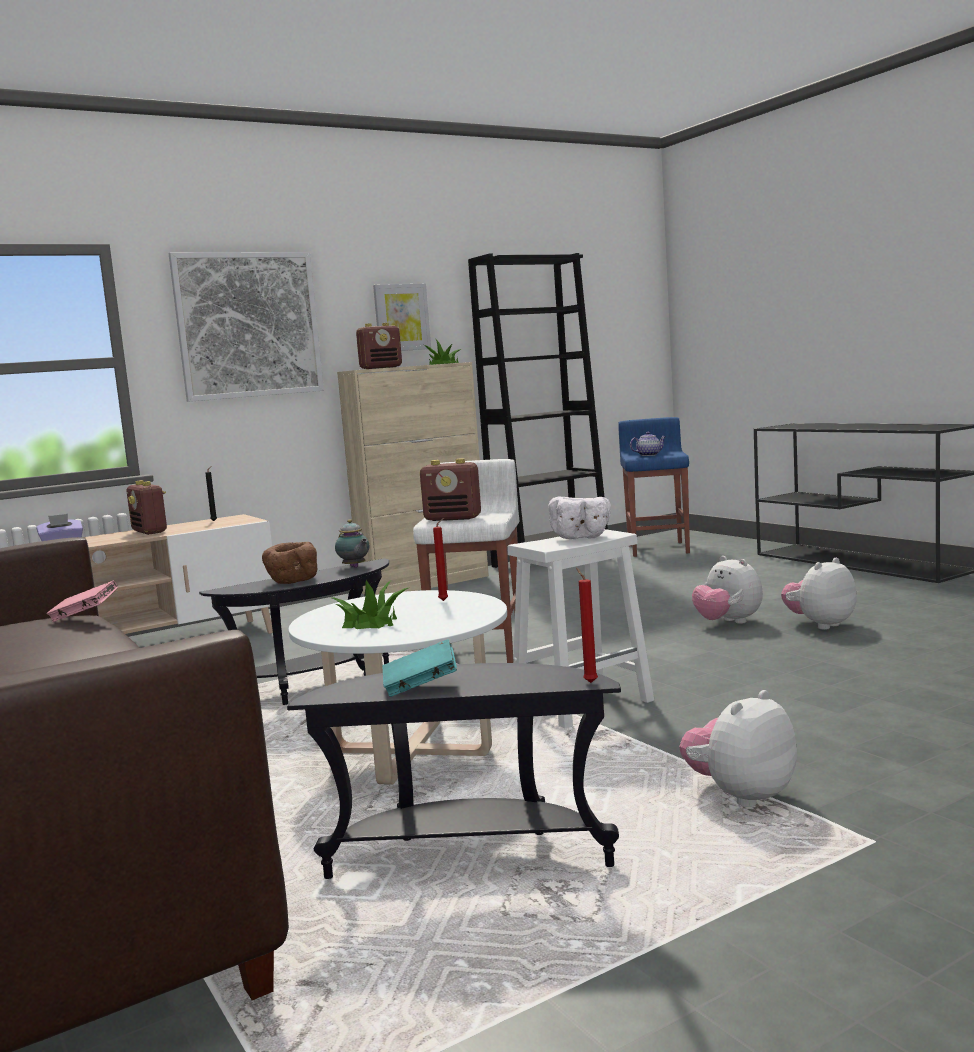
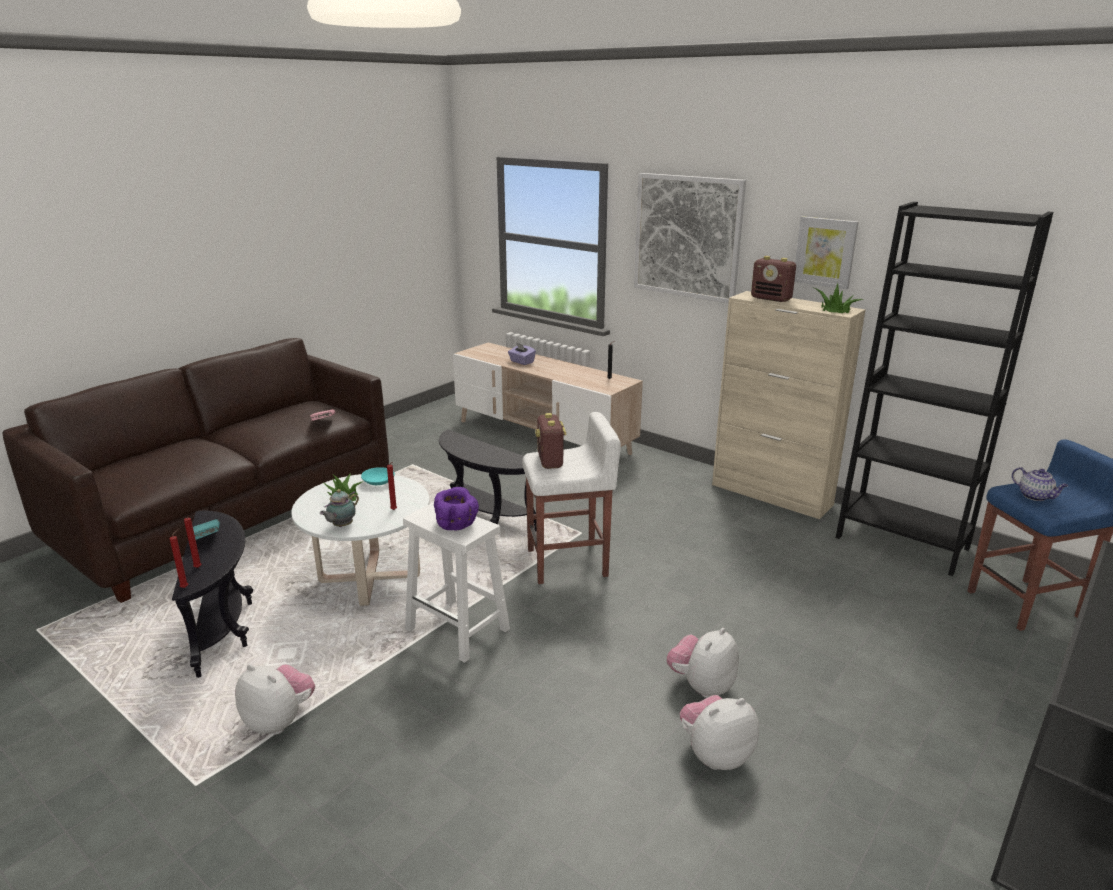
camera: 70 degrees right, 15 degrees up
radio [127,480,167,535] -> none
brown bowl [262,542,318,584] -> none
teapot [335,519,369,568] -> teapot moved to [320,489,359,527]
white bowl [548,497,611,539] -> purple bowl [434,487,479,530]
plush toy [781,558,857,630] -> plush toy turned 60 degrees counterclockwise [680,695,759,770]
none -> red candle [184,515,202,568]
none -> turquoise bowl [361,467,395,485]

